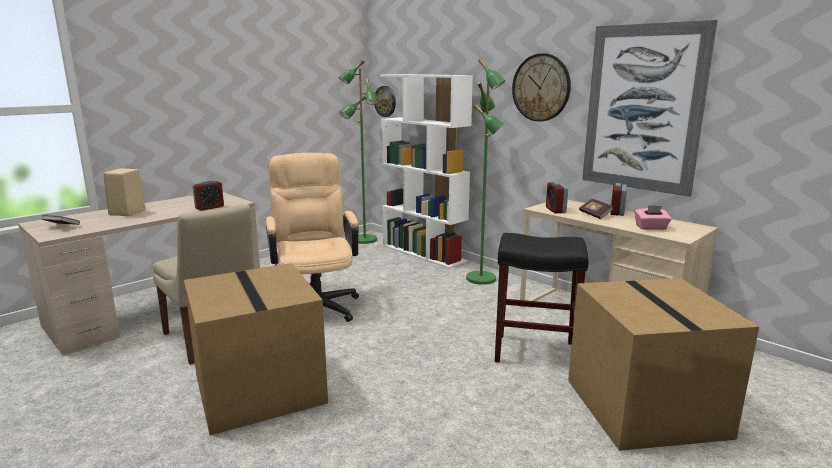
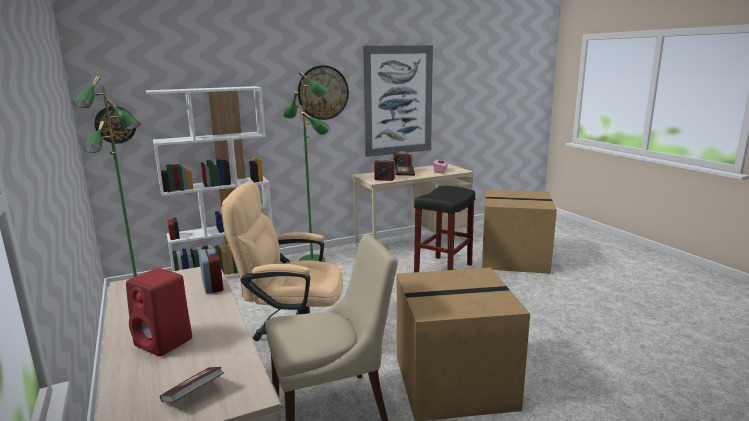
camera: 70 degrees left, 0 degrees up
beige speaker [104,169,145,216] -> red speaker [126,268,192,356]

